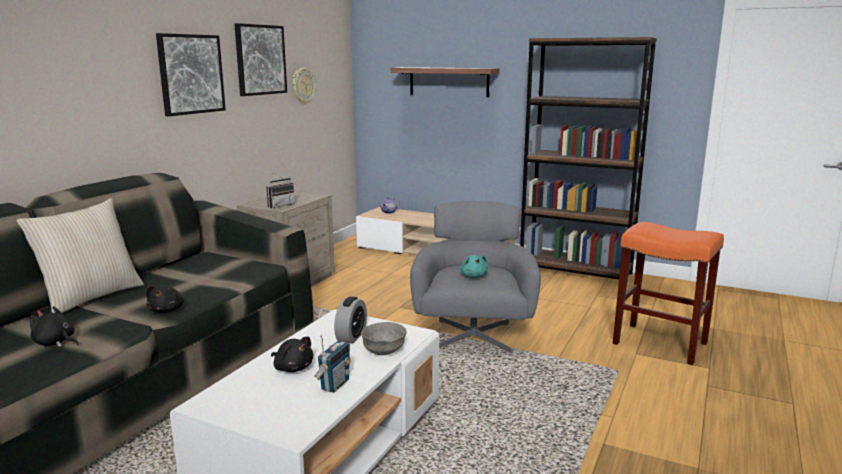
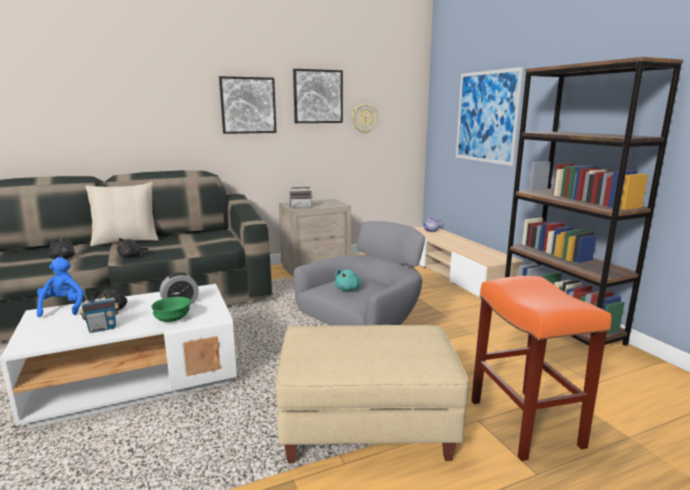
camera: 40 degrees right, 0 degrees up
grey bowl [361,322,407,355] -> green bowl [151,297,191,322]
shelf [390,67,500,97] -> picture [456,67,523,166]
none -> blue plush toy [37,257,83,317]
none -> beige ottoman [275,325,469,463]

